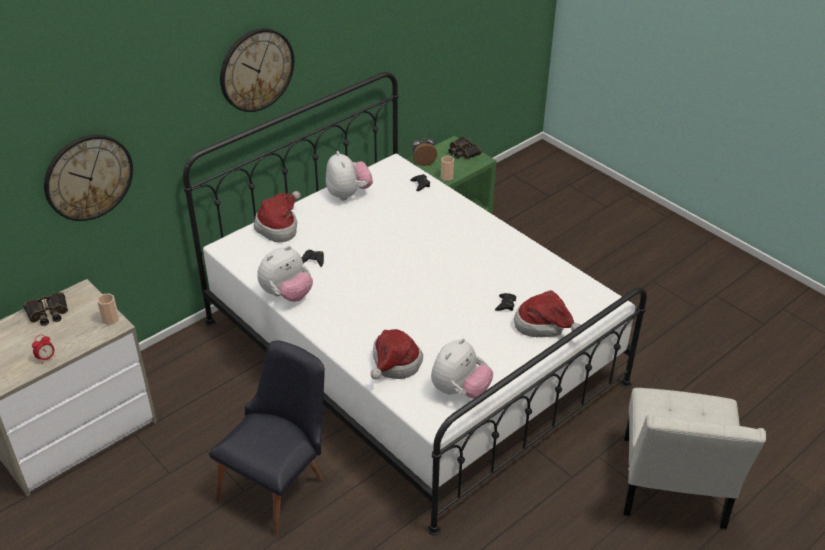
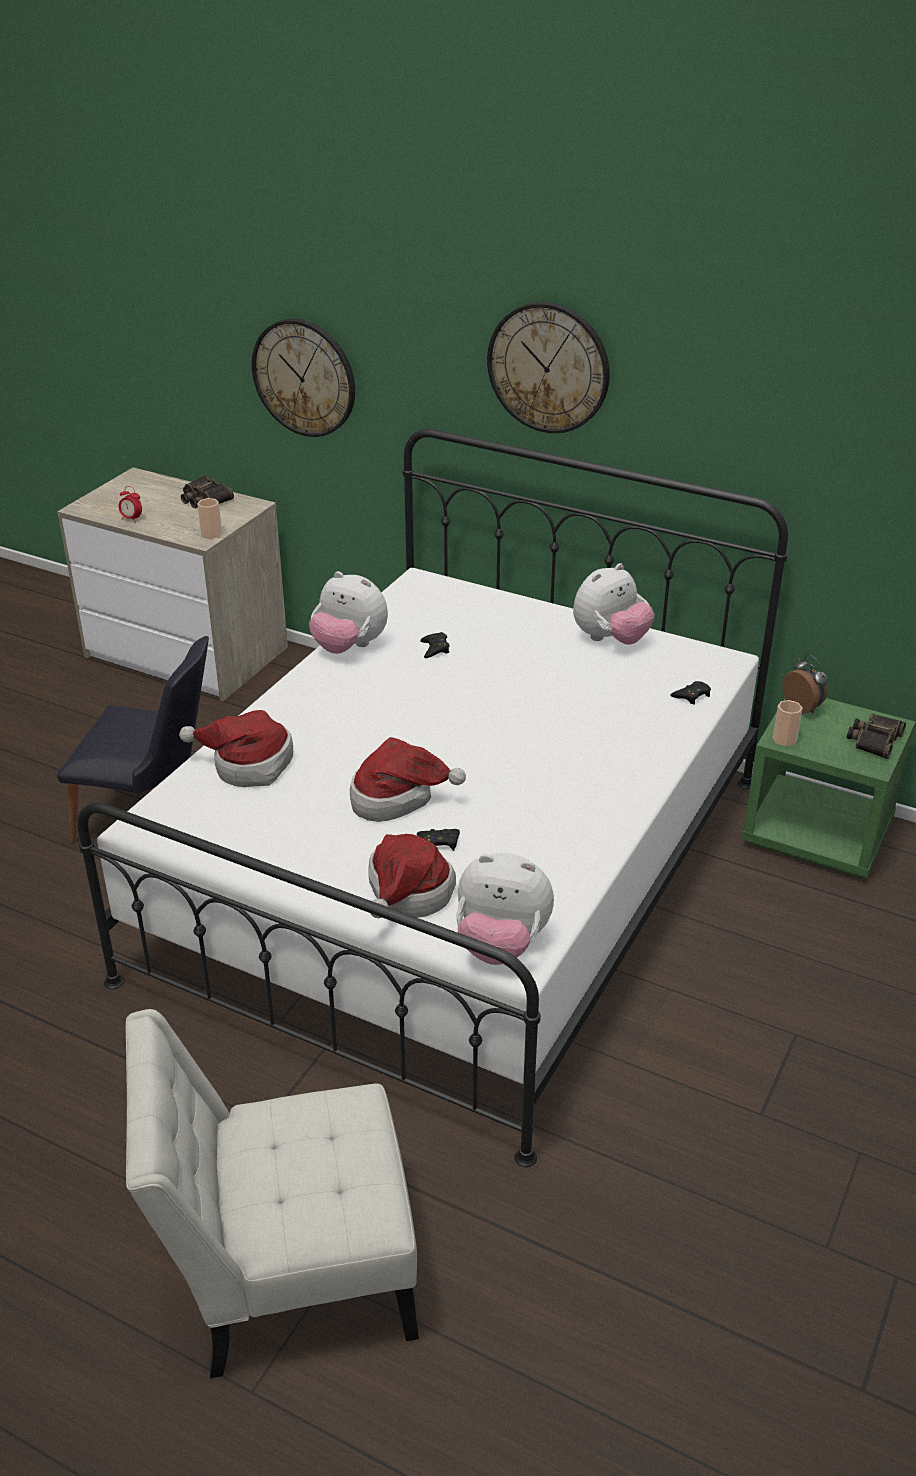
camera: 70 degrees right, 5 degrees down
hat [254,191,301,242] -> hat moved to [350,737,466,822]
plush toy [431,338,493,399] -> plush toy moved to [456,853,554,965]

